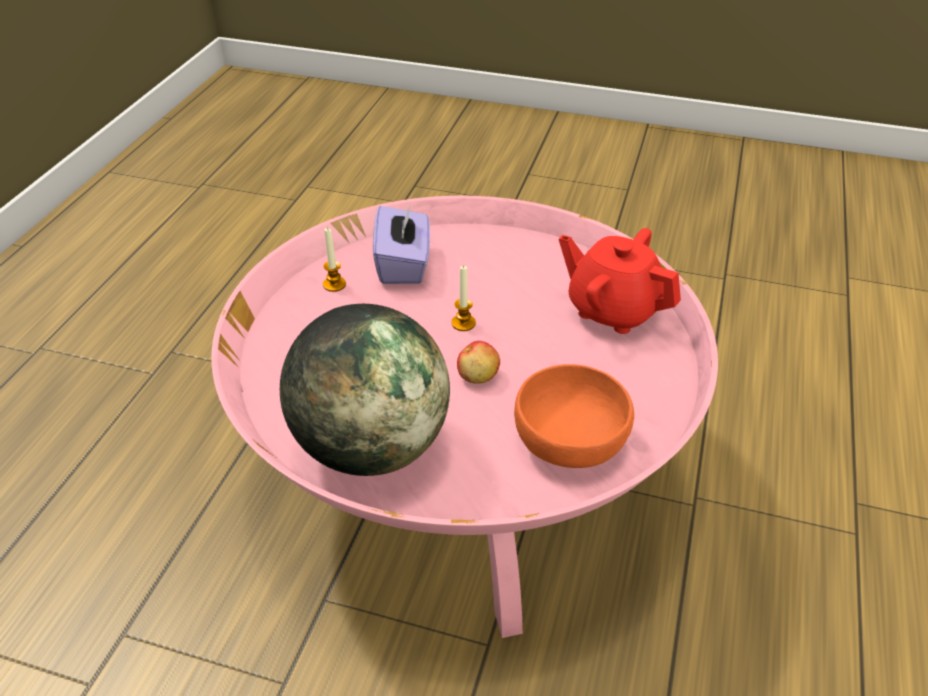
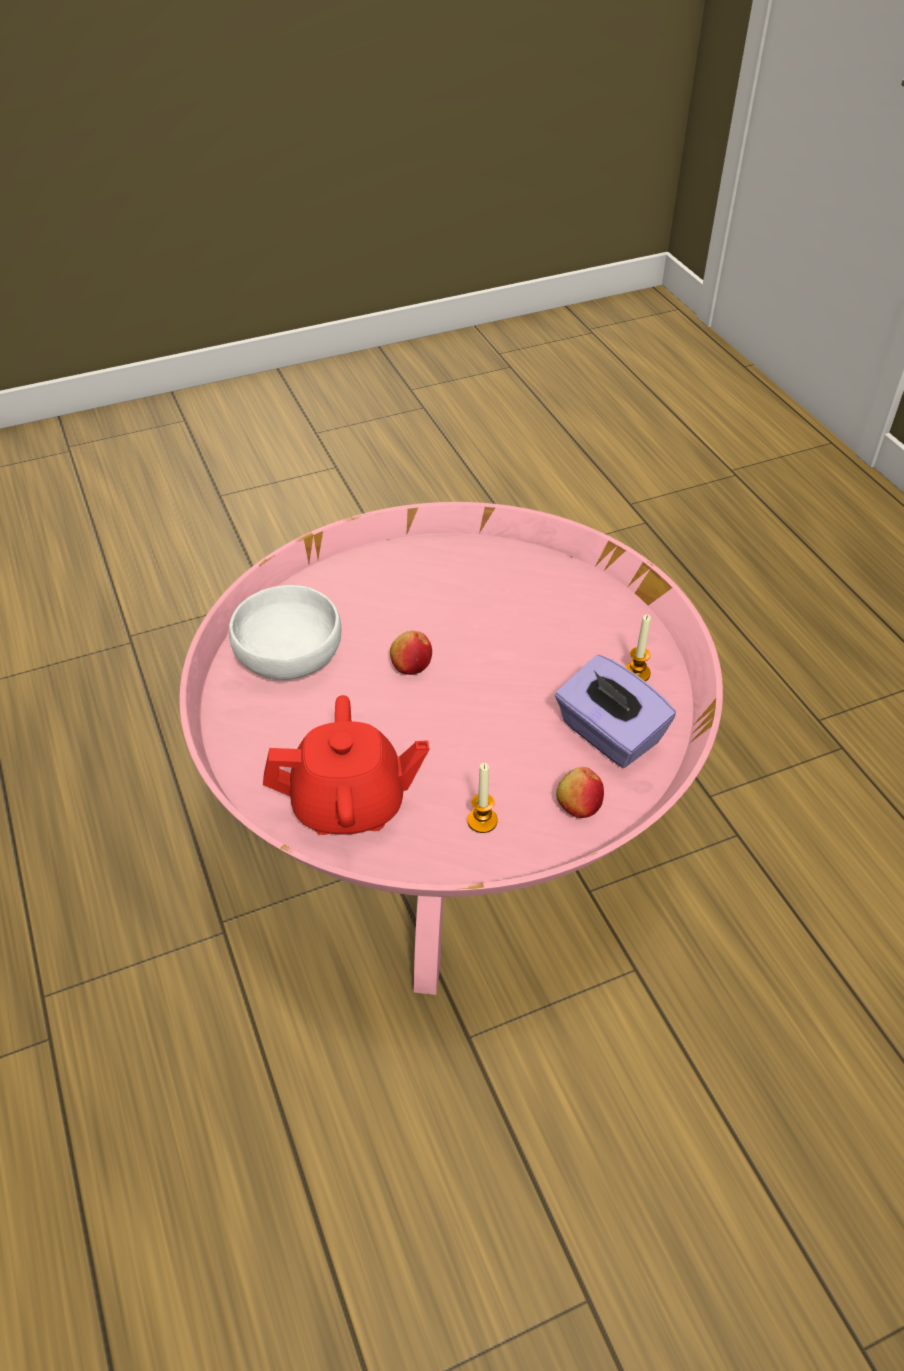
camera: 140 degrees right, 5 degrees up
globe [280,304,450,476] -> none
candle [451,265,476,331] -> candle moved to [467,763,498,833]
orange bowl [514,364,634,468] -> white bowl [229,585,341,680]
none -> apple [556,767,604,818]

